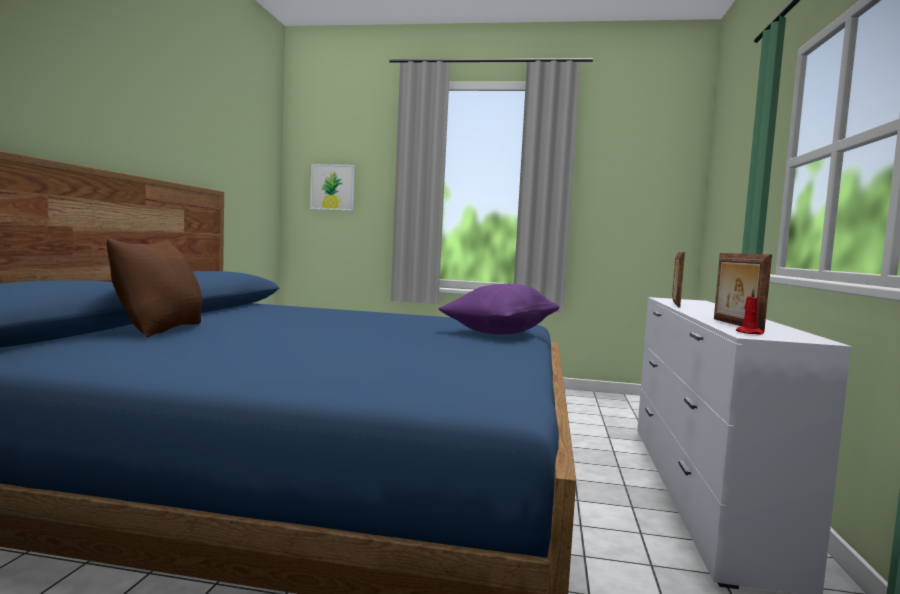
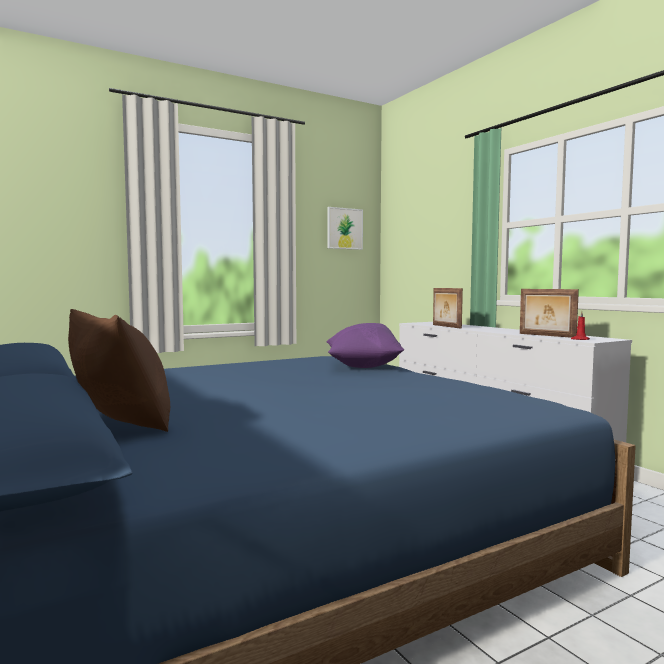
camera: 40 degrees left, 0 degrees up
picture [310,164,355,211] -> picture moved to [327,207,363,250]

